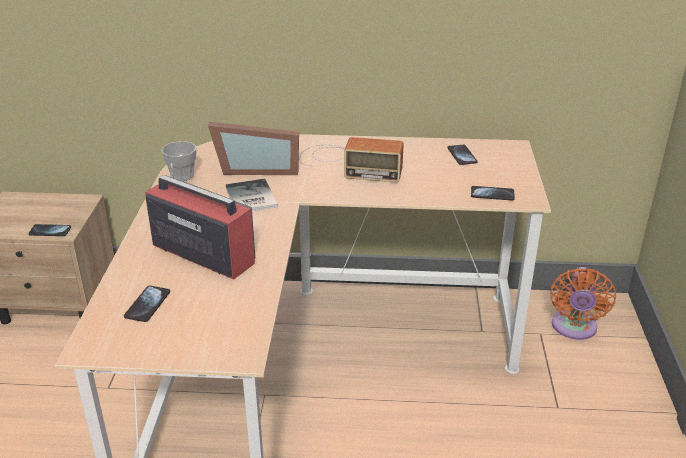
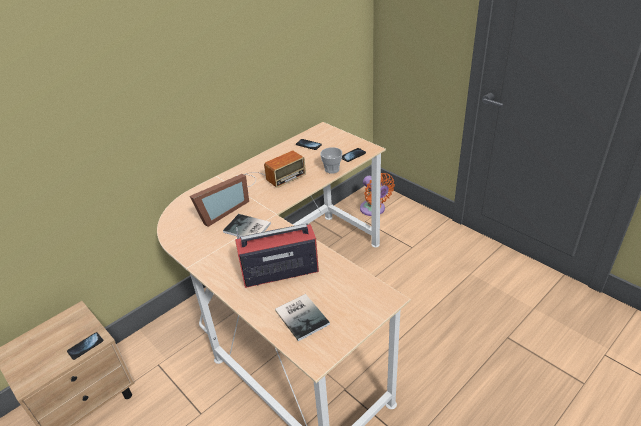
camera: 45 degrees left, 5 degrees up
phone [124,286,170,322] -> book [275,294,330,341]
cup [161,141,197,181] -> cup moved to [320,147,342,174]

